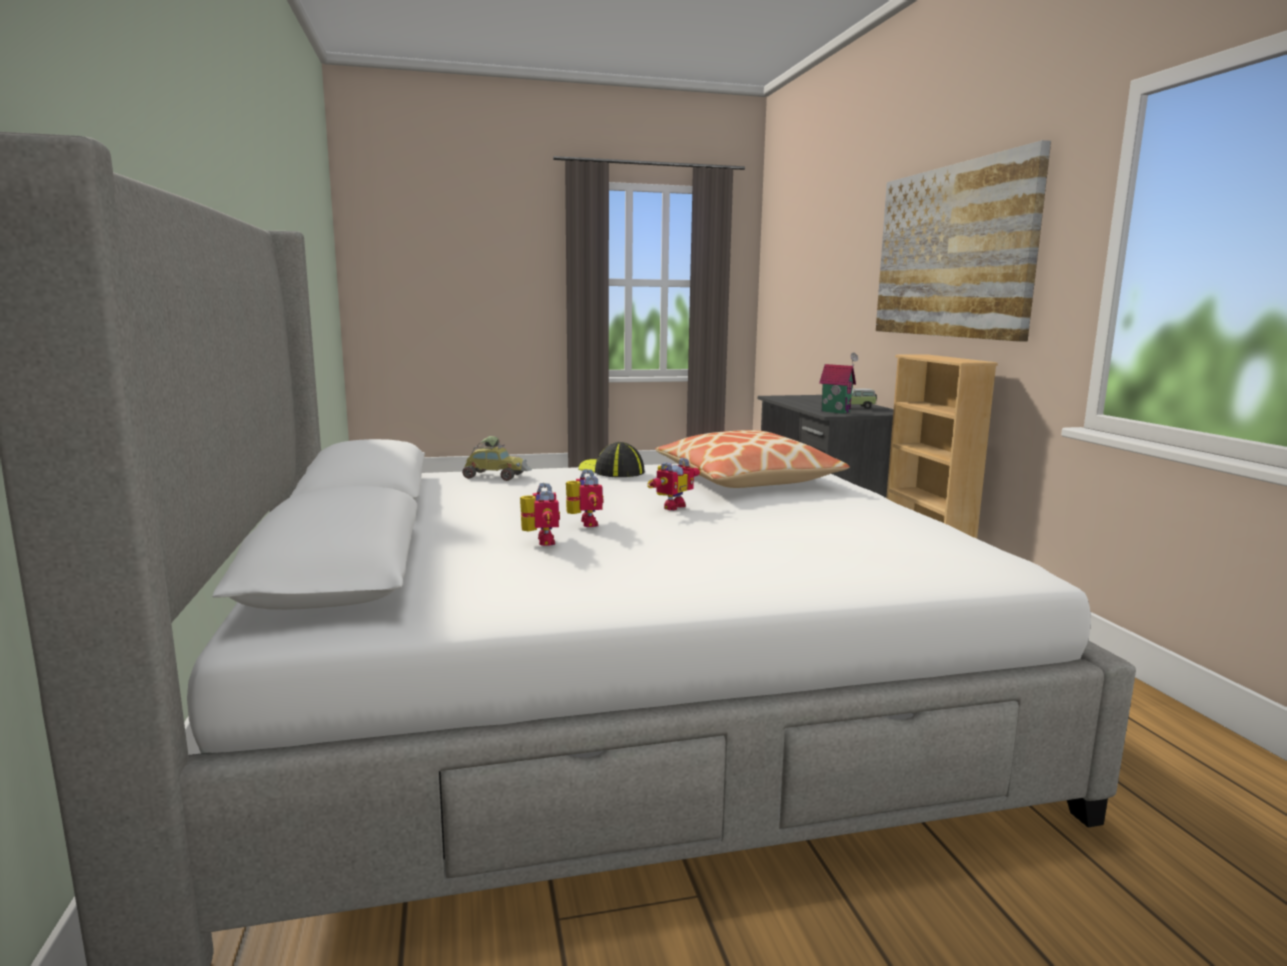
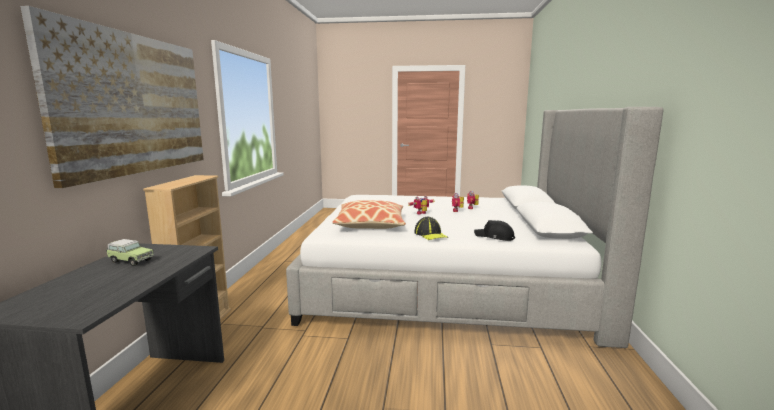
camera: 160 degrees left, 0 degrees up
toy car [462,436,532,481] -> black cap [474,220,515,241]
toy house [819,353,858,414] -> none

